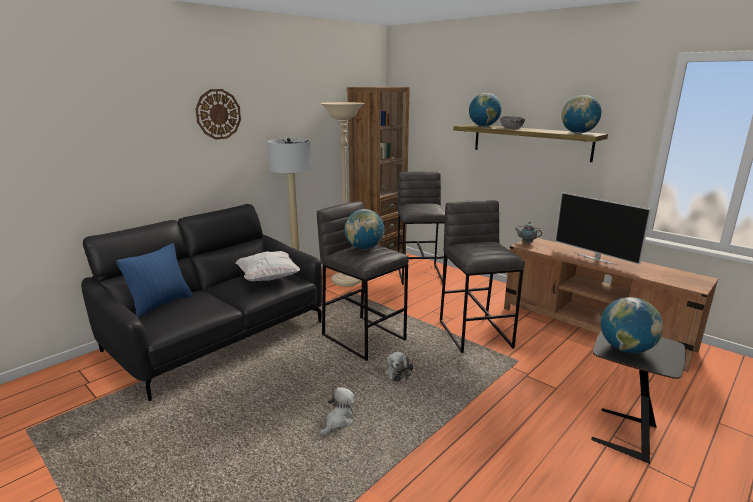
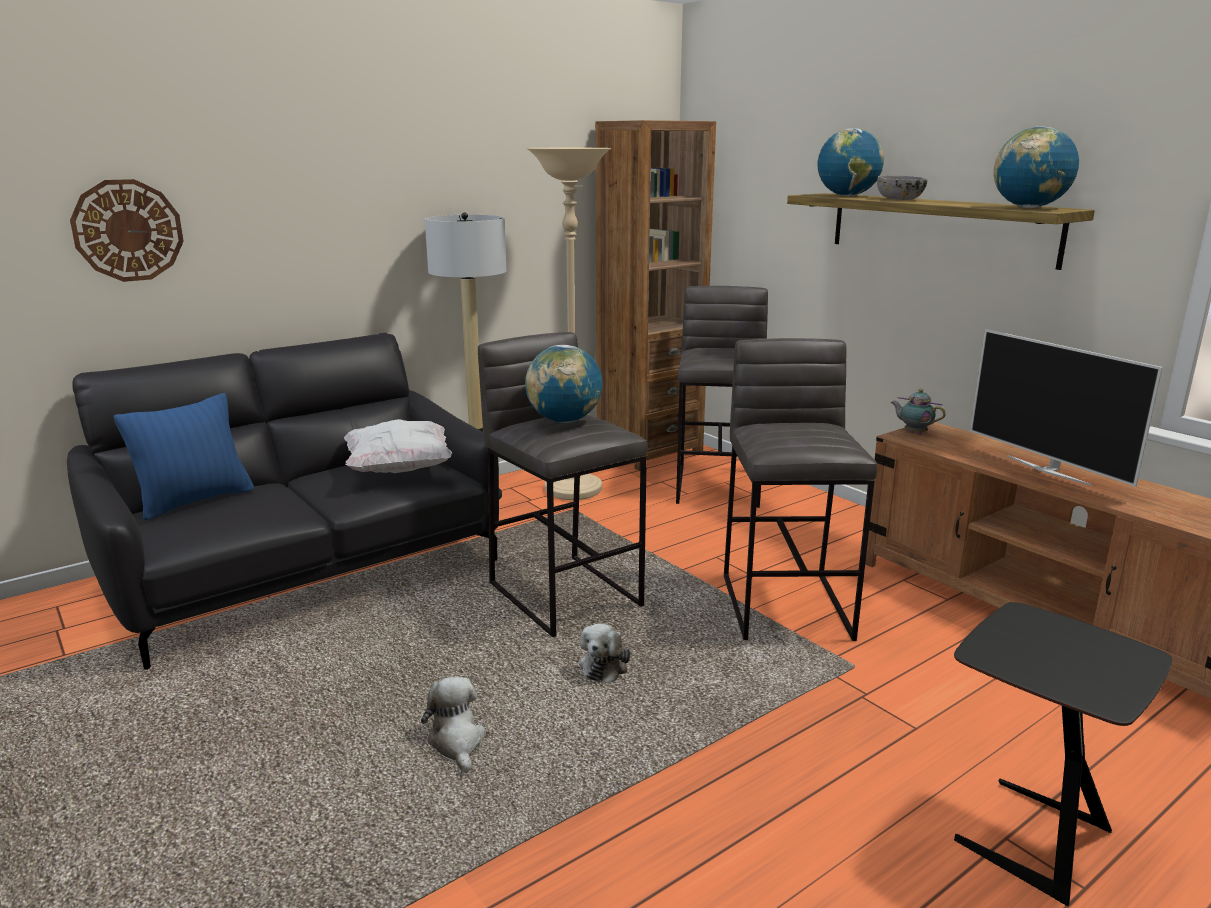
camera: 10 degrees right, 0 degrees up
wall clock [195,89,241,140] -> wall clock moved to [70,179,184,282]
plush toy [320,387,355,436] -> plush toy turned 60 degrees counterclockwise [421,677,486,773]
globe [601,297,664,353] -> none

